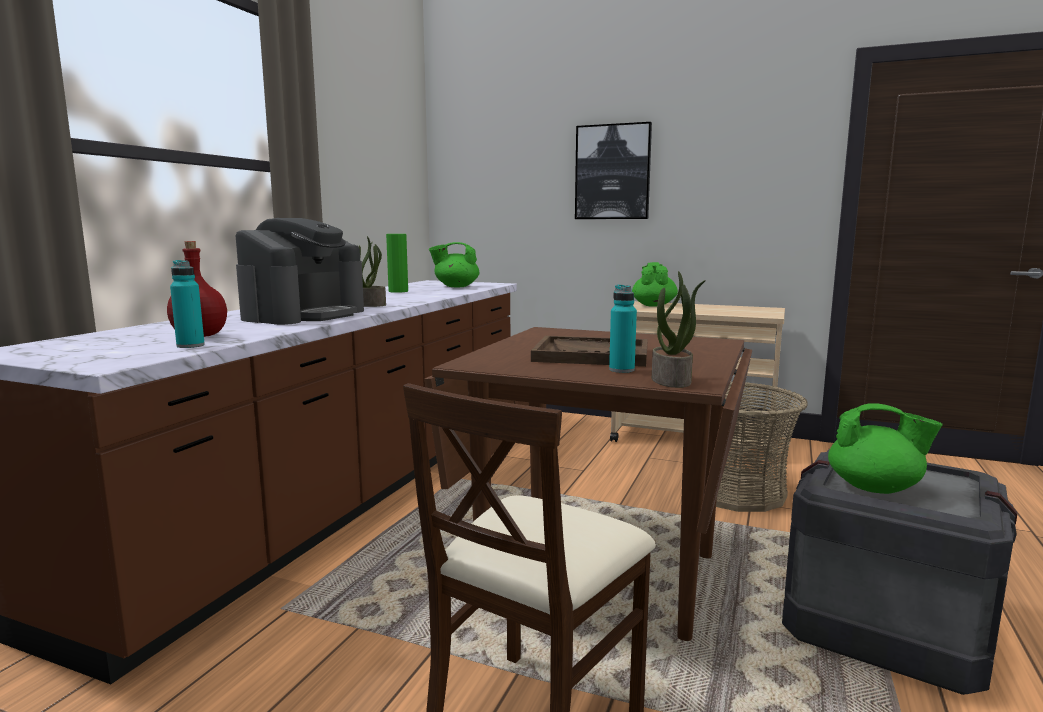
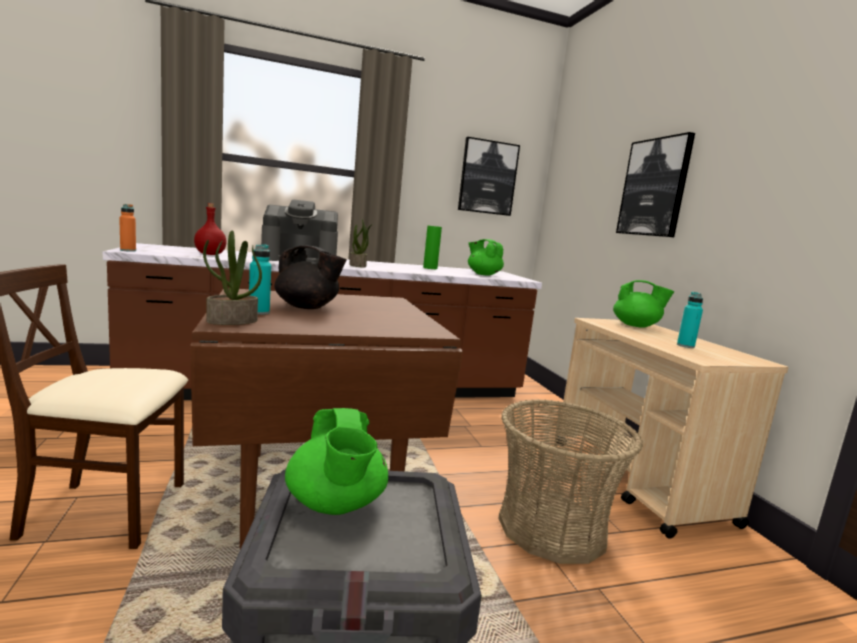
camera: 50 degrees right, 0 degrees up
turquoise bottle [170,260,205,348] -> turquoise bottle moved to [677,292,703,348]
brown tray [531,336,648,367] -> black teapot [274,246,347,309]
green teapot [632,262,678,307] -> green teapot turned 60 degrees clockwise [613,280,674,328]
none -> orange bottle [119,204,136,252]
none -> picture [458,137,520,216]

